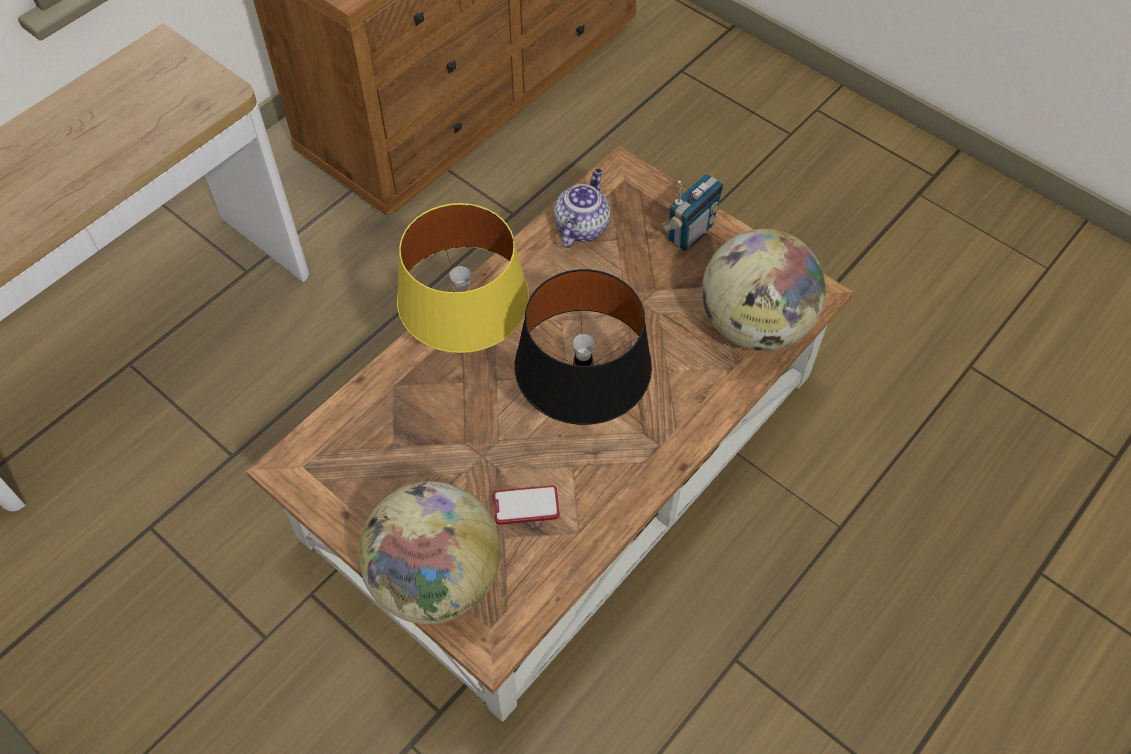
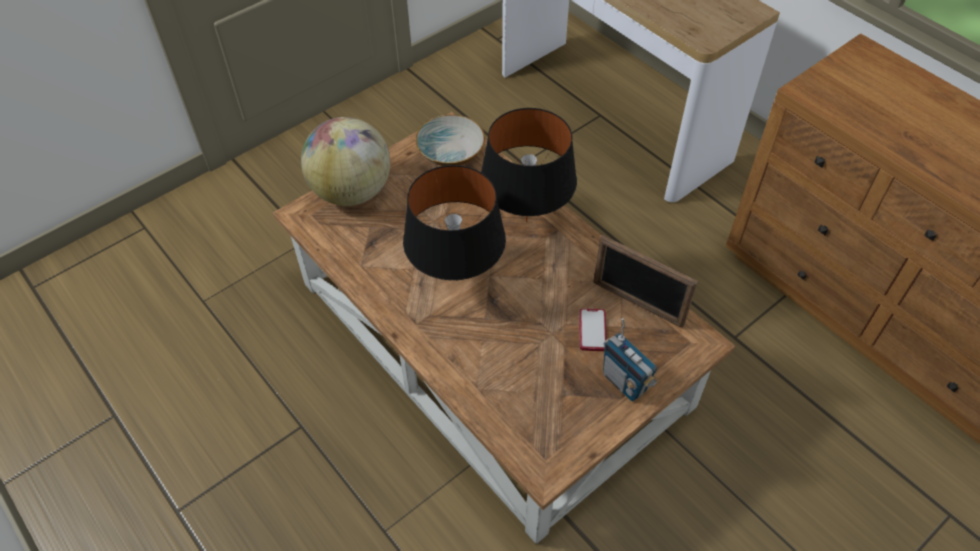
camera: 100 degrees right, 5 degrees down
yellow table lamp [397,203,529,353] -> black table lamp [481,108,577,222]
phone [493,486,559,525] -> phone moved to [579,308,607,351]
teapot [554,168,610,248] -> picture frame [593,235,698,328]
globe [702,229,826,351] -> none
none -> bowl [415,115,485,166]

